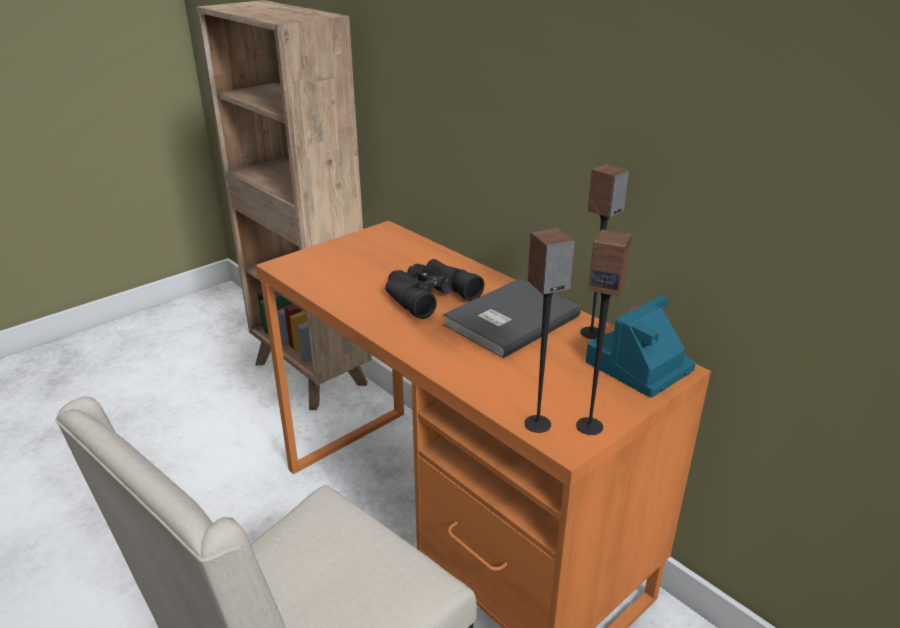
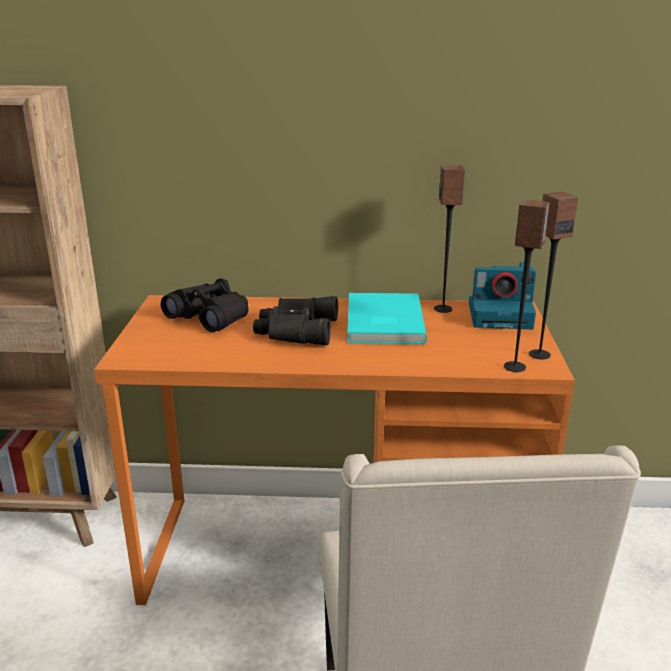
camera: 45 degrees left, 5 degrees down
grey book [443,279,581,358] -> turquoise book [347,293,427,344]
camera [586,295,696,398] -> camera turned 90 degrees counterclockwise [469,262,536,329]
none -> black binoculars [161,278,249,332]

